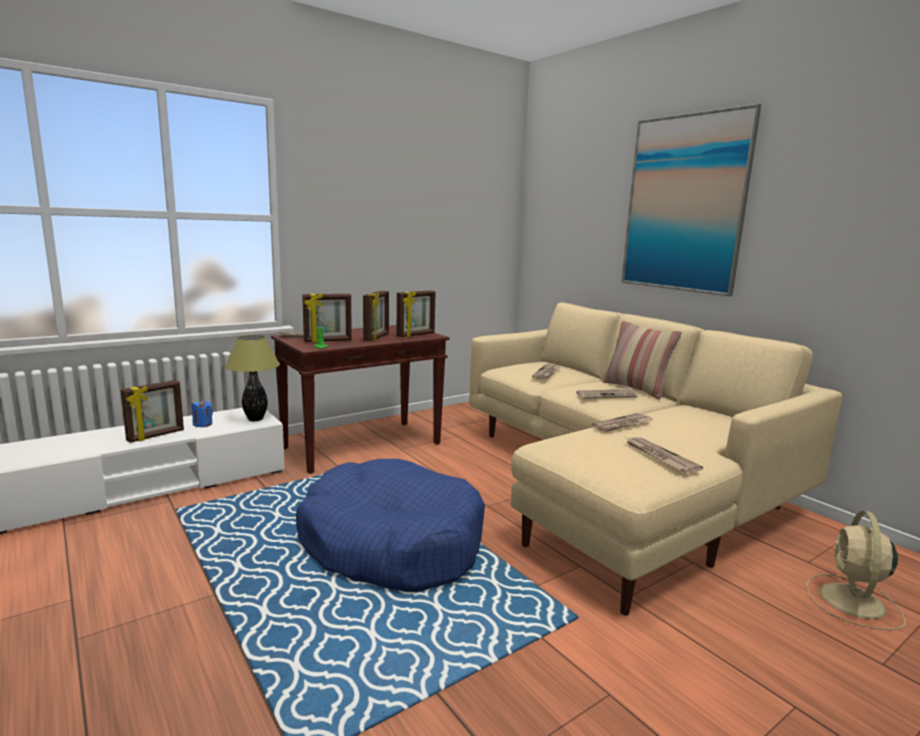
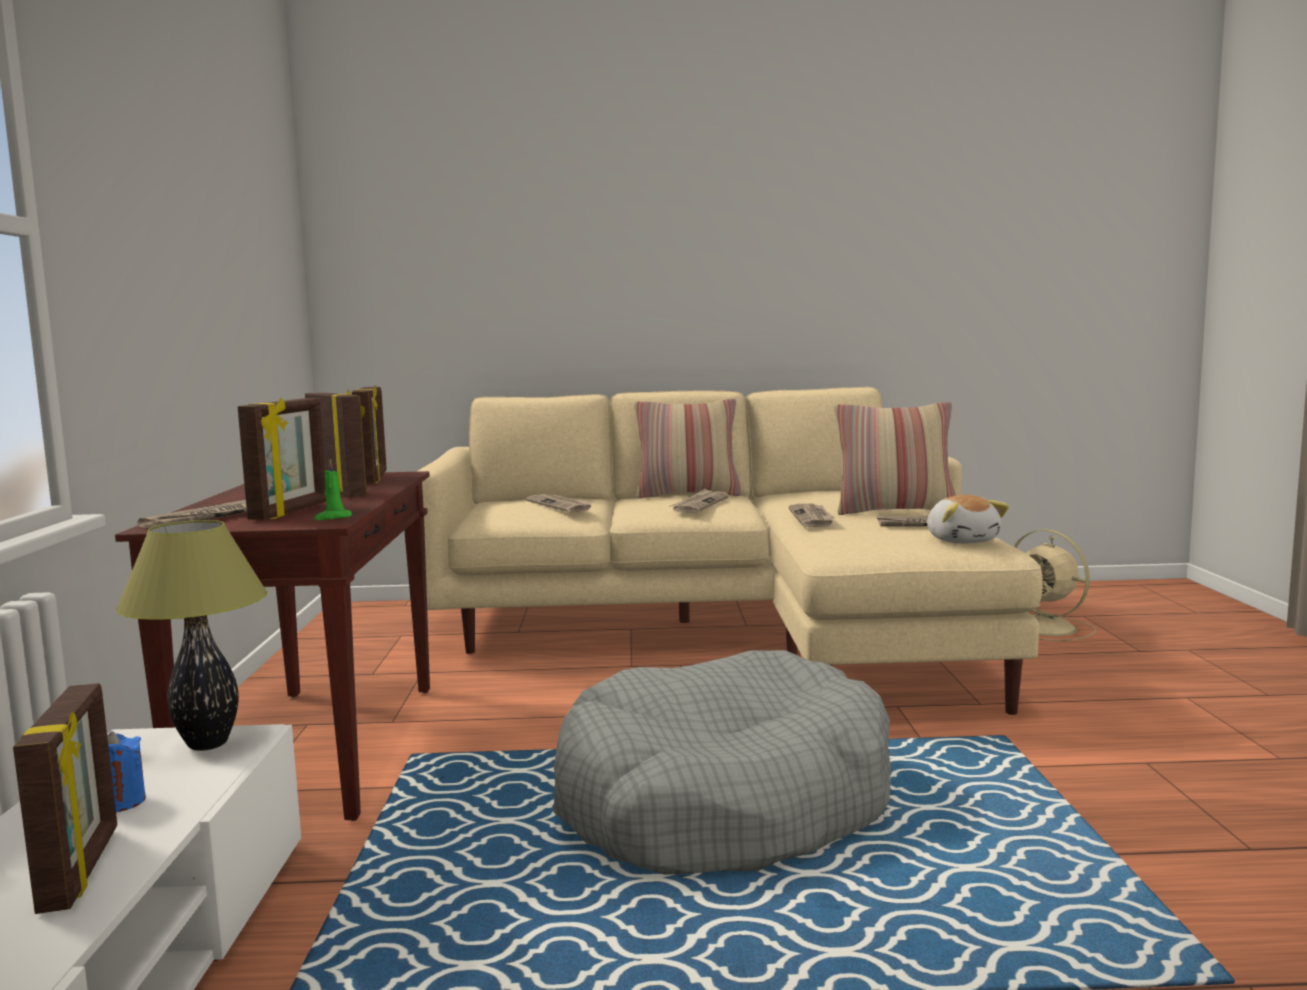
camera: 55 degrees left, 5 degrees down
blue dog bed [296,459,485,592] -> grey dog bed [553,650,891,875]
picture [621,104,761,296] -> none
none -> pillow [834,402,956,515]
none -> plush toy [927,495,1009,544]

